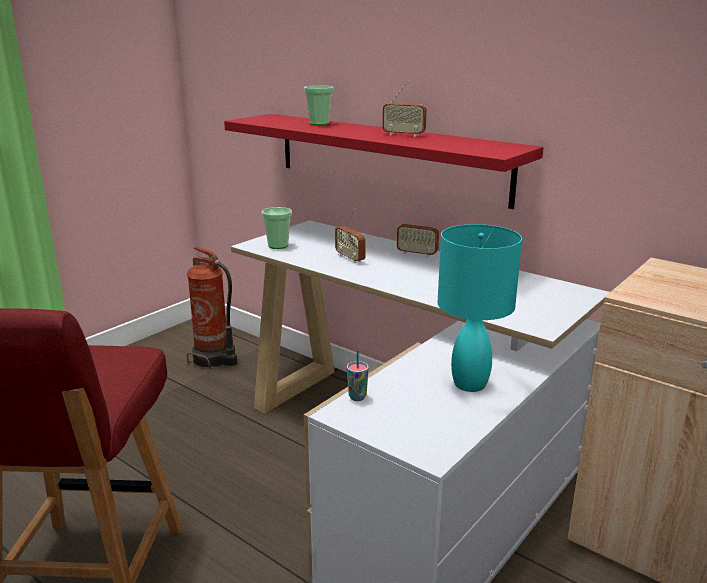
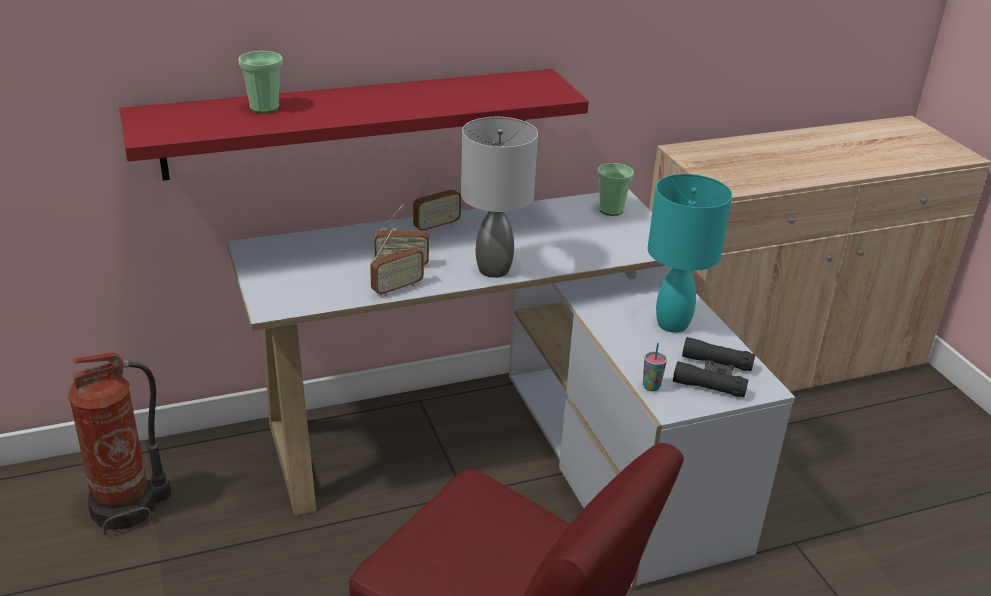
camera: 60 degrees left, 10 degrees up
cup [262,207,292,249] -> cup moved to [597,163,634,216]
radio [382,80,427,137] -> radio moved to [370,226,424,296]
none -> grey table lamp [461,117,538,278]
none -> black binoculars [673,337,755,397]

